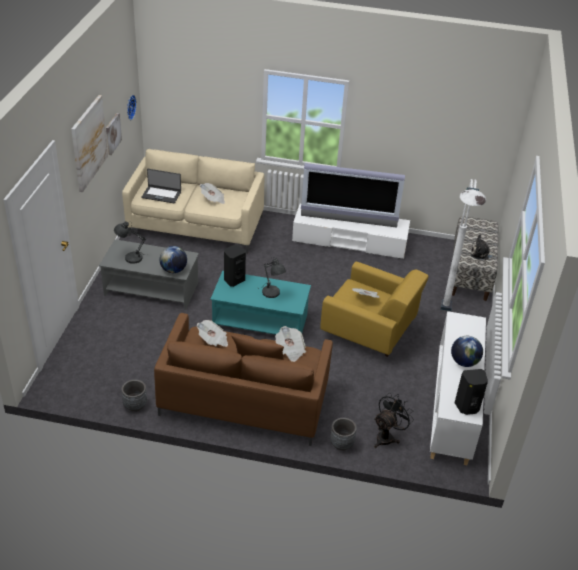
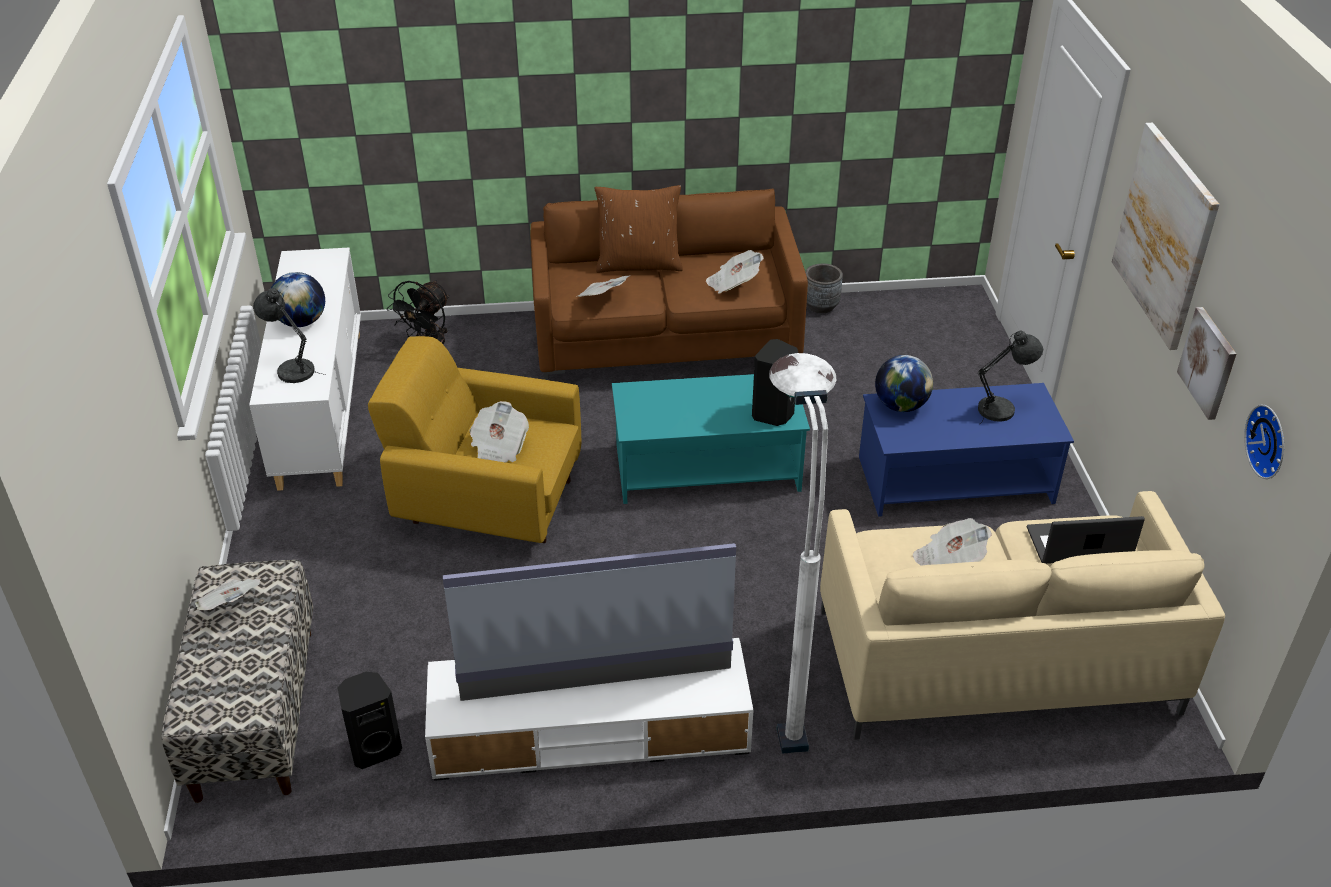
camera: 165 degrees right, 0 degrees up
grey coffee table [99,239,199,310] -> blue coffee table [859,383,1074,517]
grey table lamp [259,258,286,298] -> grey table lamp moved to [253,288,325,383]
grey planter [330,418,357,451] -> none
white floor lamp [441,179,486,311] -> white floor lamp moved to [769,353,837,754]
black speaker [455,369,488,415] -> black speaker moved to [337,672,402,769]
plush toy [471,234,497,260] -> newspaper [195,578,260,610]

